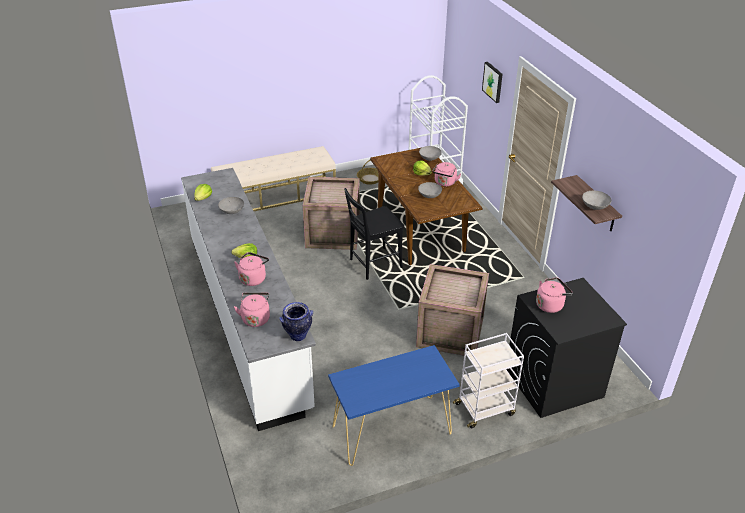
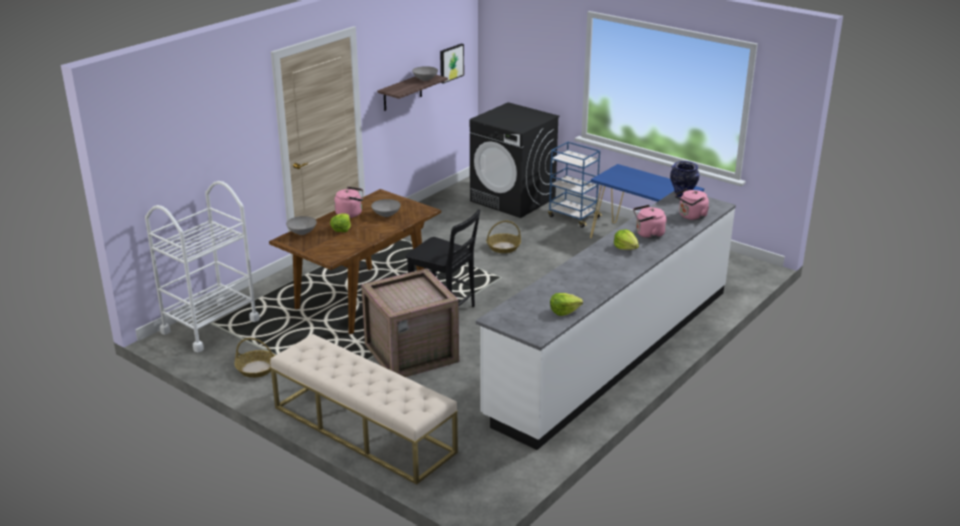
camera: 120 degrees left, 10 degrees down
grey bowl [218,197,244,214] -> none
crate [416,264,489,356] -> basket [486,221,521,253]
white cart [453,333,524,428] -> blue cart [548,142,602,227]
picture [482,62,503,103] -> picture moved to [440,44,464,84]
pink kettle [536,277,573,313] -> none

